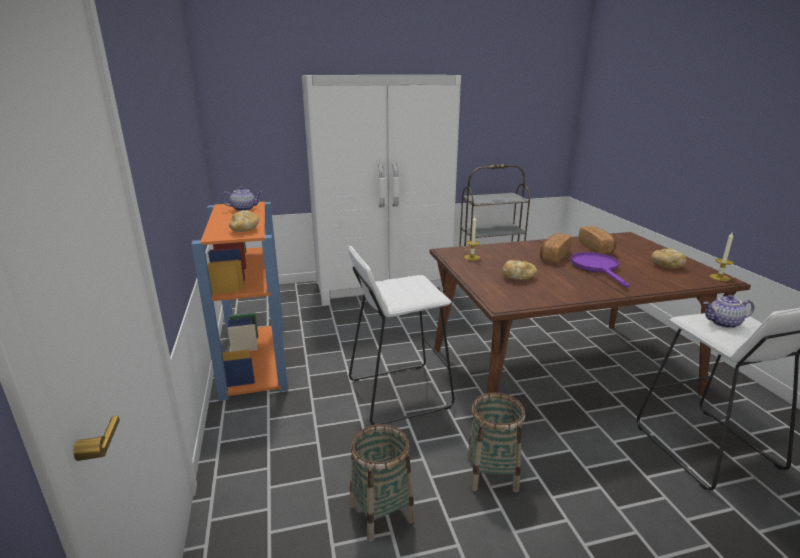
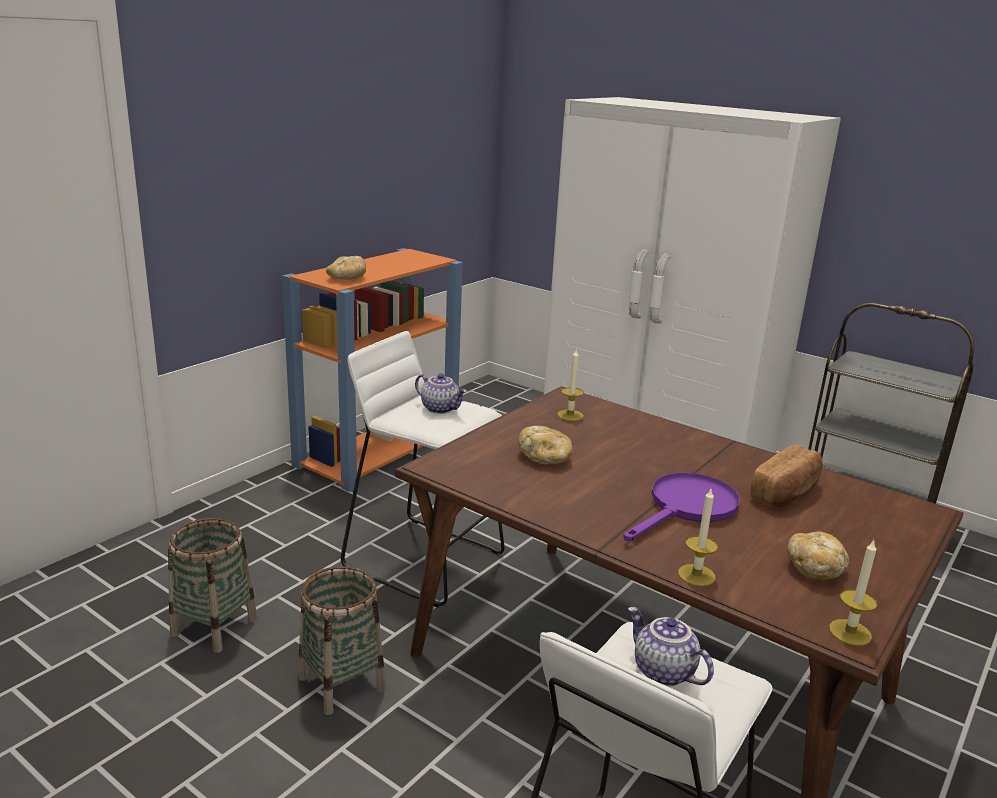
camera: 50 degrees right, 0 degrees up
teapot [222,186,262,211] -> teapot moved to [415,374,467,414]
bread [540,233,572,263] -> none
none -> candle [678,489,718,586]

